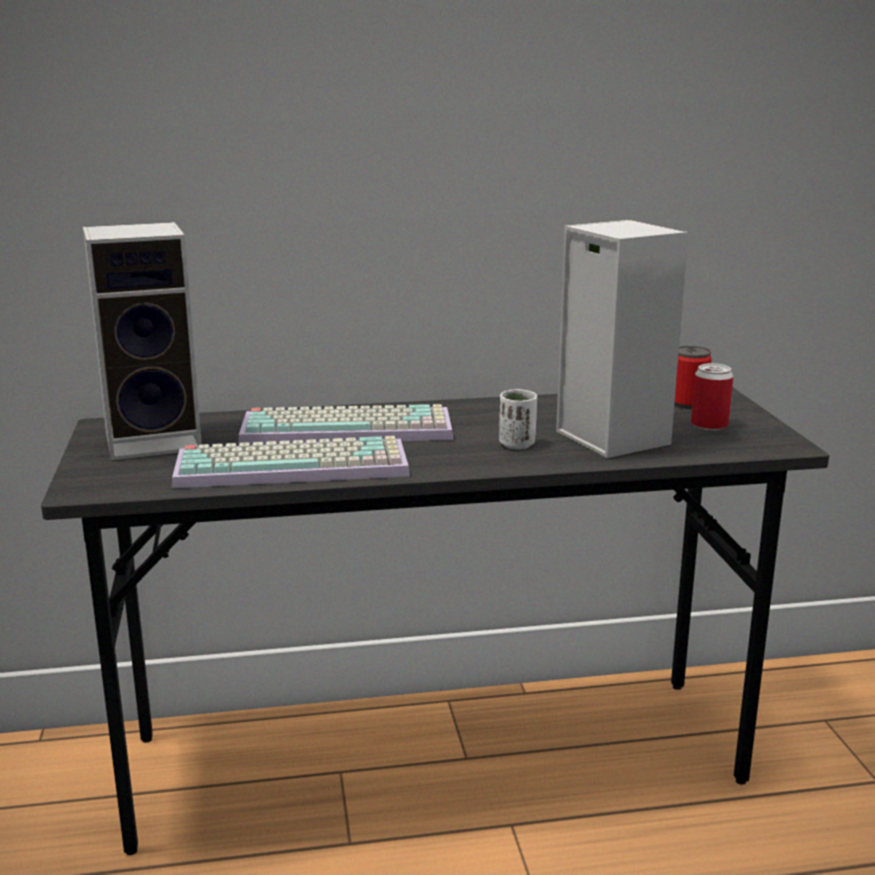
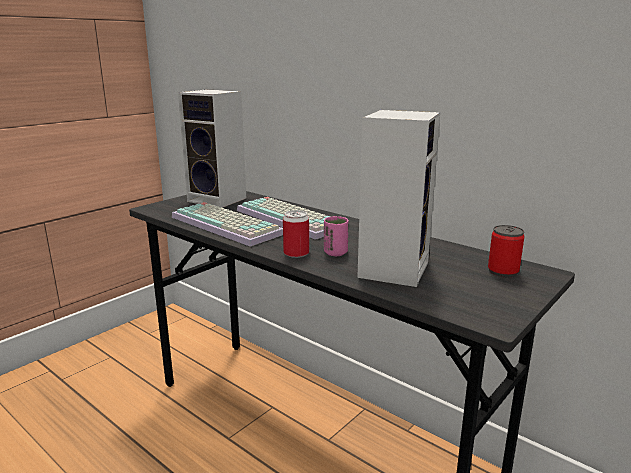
camera: 50 degrees right, 0 degrees up
white cup [499,389,537,449] -> pink cup [324,216,349,256]
can [691,363,733,431] -> can moved to [283,210,309,258]

